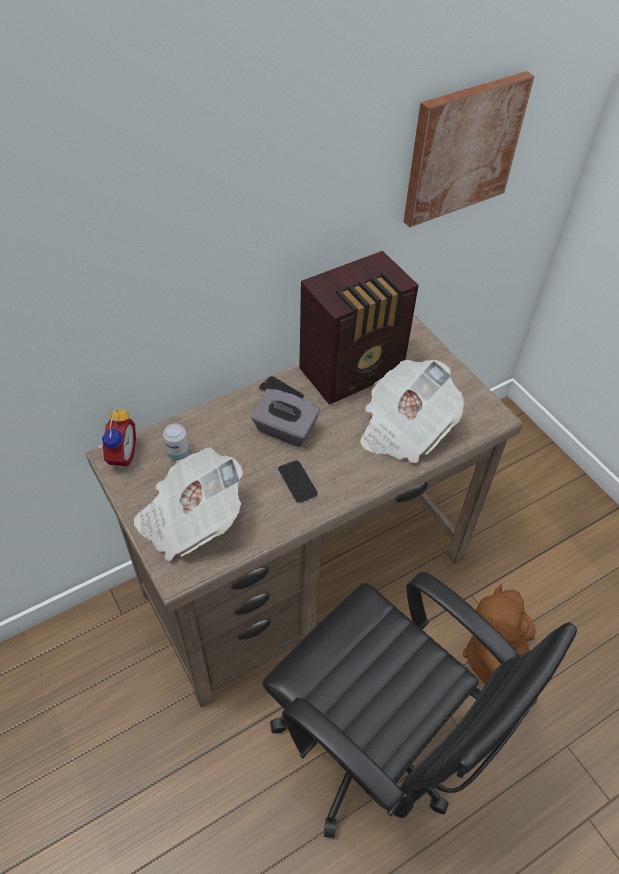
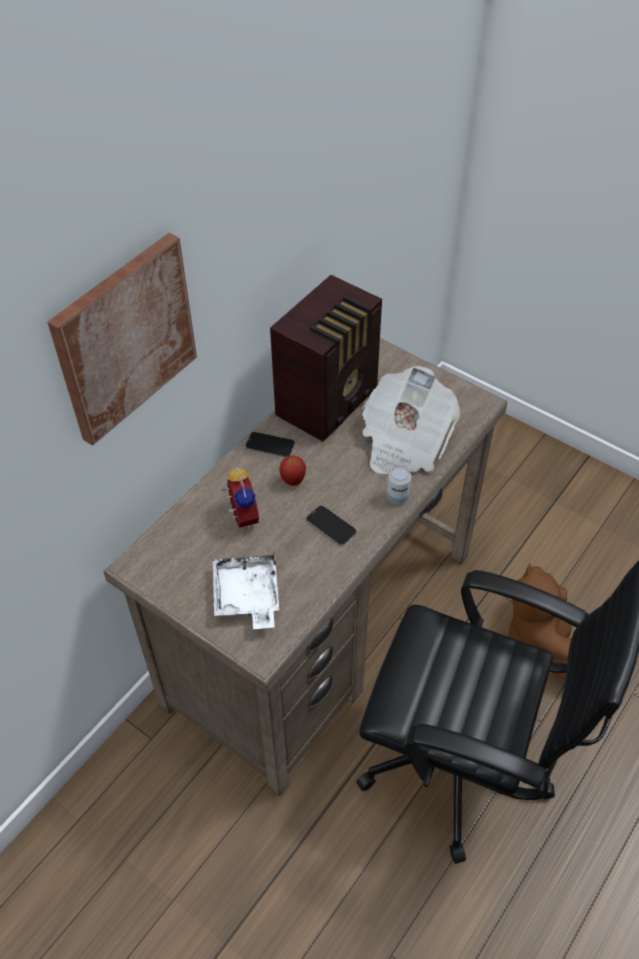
camera: 20 degrees left, 0 degrees up
alarm clock [98,408,136,469] -> alarm clock moved to [223,468,259,529]
newspaper [134,448,243,561] -> white tray [213,552,279,629]
can [163,423,189,461] -> can moved to [387,466,411,504]
grey tissue box [251,389,320,447] -> apple [279,456,306,486]
picture [403,71,534,227] -> picture moved to [47,233,197,446]

